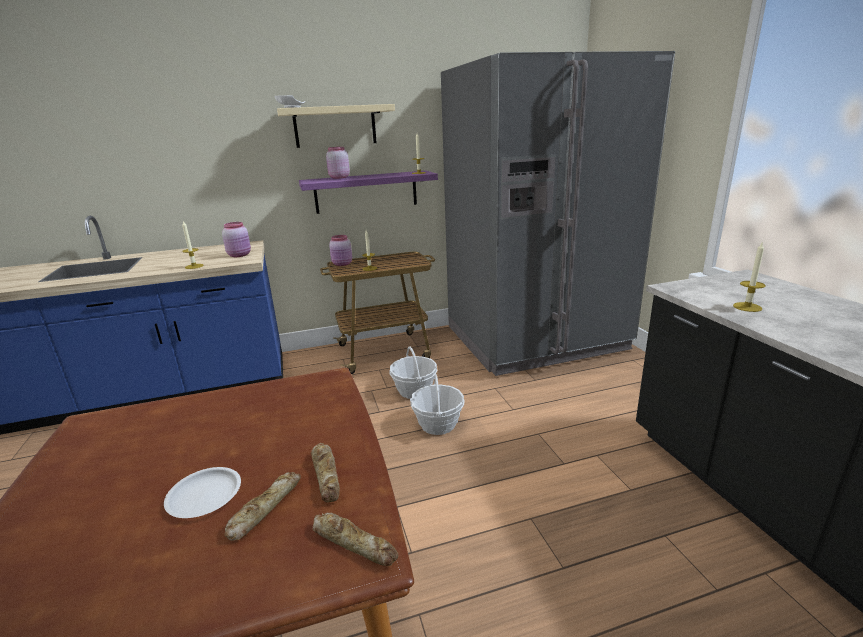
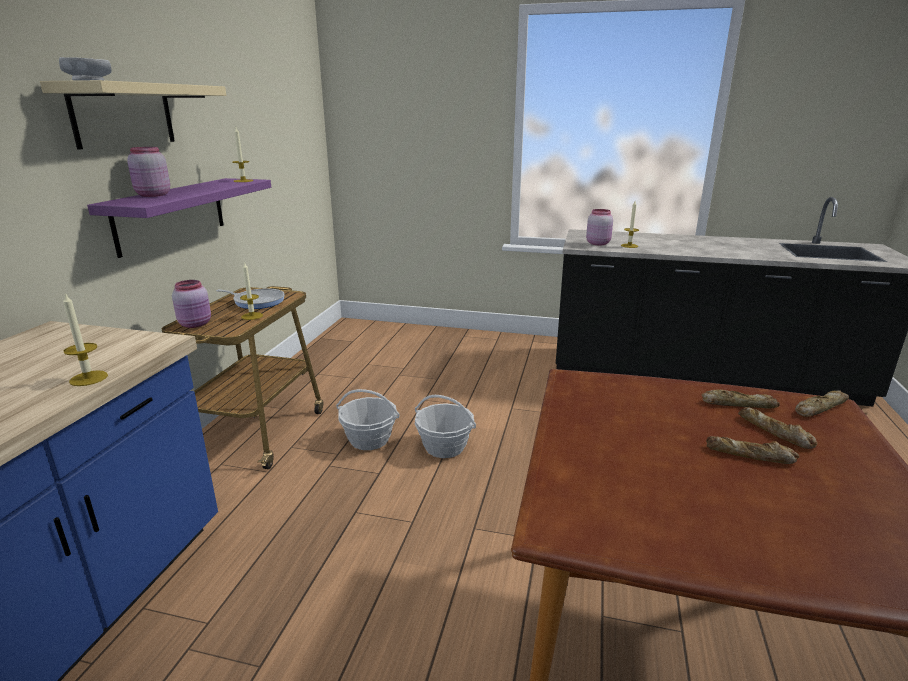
camera: 60 degrees left, 0 degrees up
white plate [164,467,241,518] -> bread [706,436,800,464]
pink jar [222,222,251,257] -> pink jar moved to [586,209,613,245]
grey fridge [441,51,675,376] -> none
none -> frying pan [216,288,285,309]

